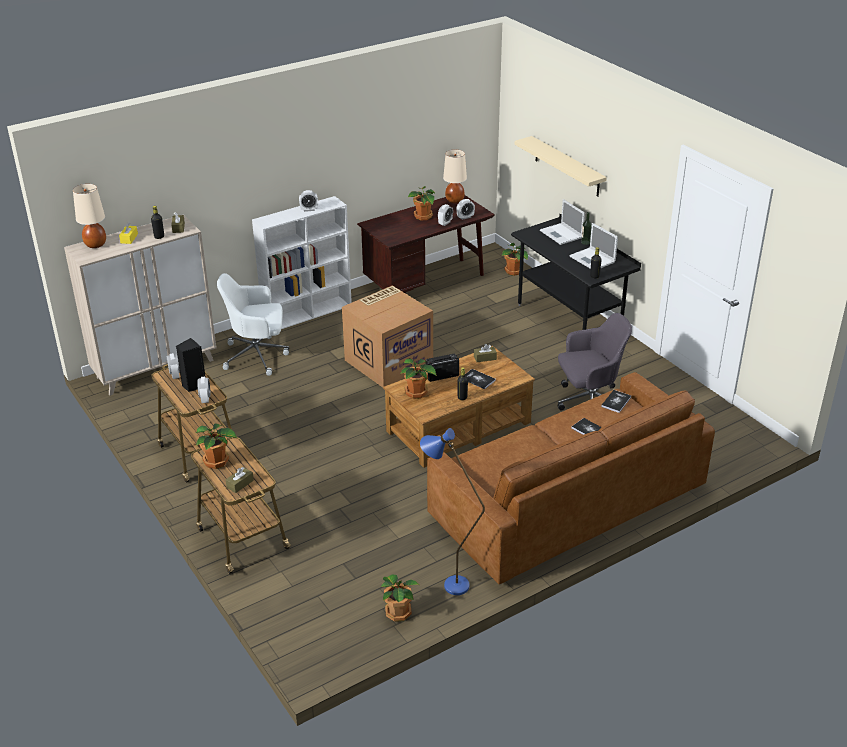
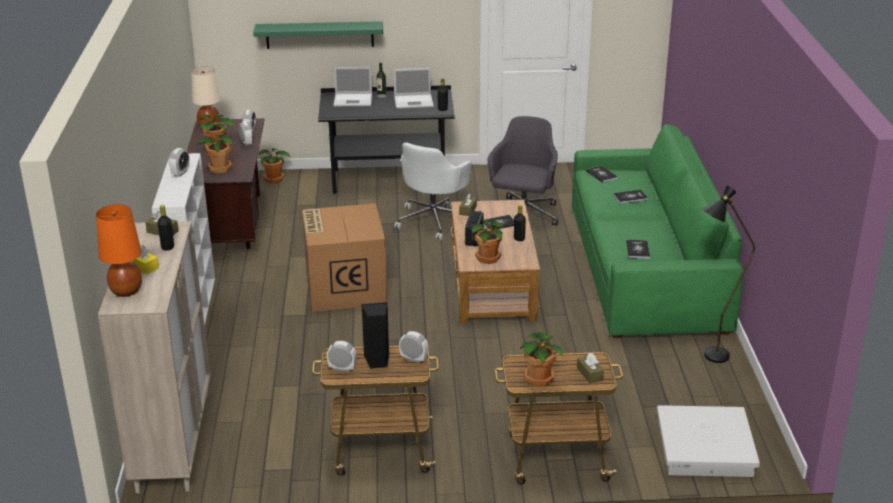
camera: 60 degrees left, 5 degrees down
beige table lamp [73,184,106,248] -> orange table lamp [96,204,142,297]
white office chair [217,273,289,376] -> white office chair moved to [394,142,472,240]
potted plant [381,575,419,622] -> potted plant moved to [197,133,233,174]
blue floor lamp [420,428,485,595] -> black floor lamp [701,186,755,363]
brown sofa [427,372,715,585] -> green sofa [572,124,744,338]
beige shelf [515,136,607,197] -> green shelf [253,21,383,49]
none -> book [626,240,650,259]
none -> white storage box [657,405,760,477]

